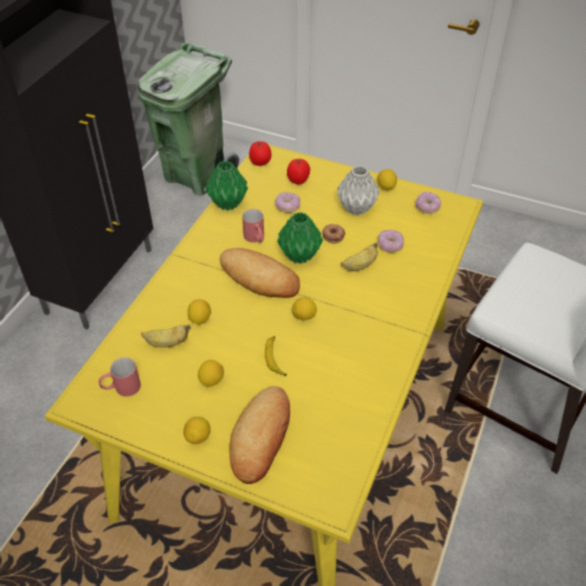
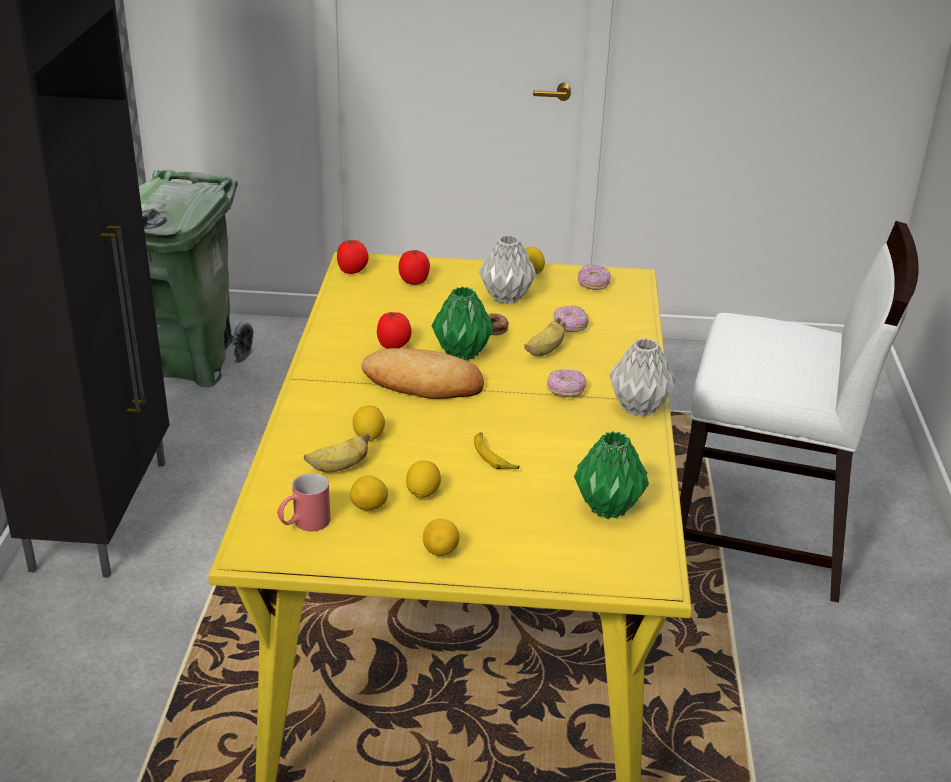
camera: 20 degrees left, 15 degrees down
green vase [205,161,248,211] -> green vase moved to [574,431,649,519]
bread [229,386,290,484] -> none
red mug [242,209,264,243] -> tomato [377,311,412,349]
donut [275,192,300,213] -> donut moved to [547,369,586,397]
lemon [292,297,317,320] -> lemon moved to [350,475,388,511]
none -> grey vase [609,338,676,417]

